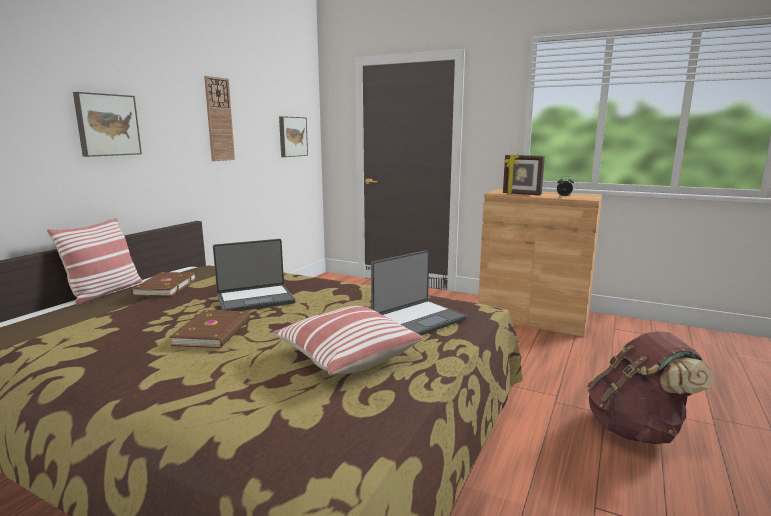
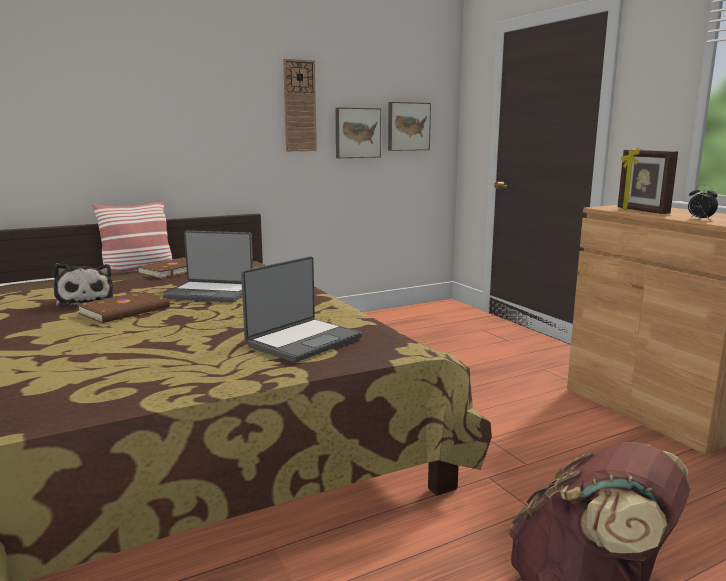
camera: 35 degrees right, 0 degrees up
picture [73,92,142,157] -> picture moved to [335,107,381,158]
pillow [272,306,423,375] -> none
laptop [371,250,467,335] -> laptop turned 45 degrees counterclockwise [241,256,362,363]
none -> plush toy [53,263,113,307]

